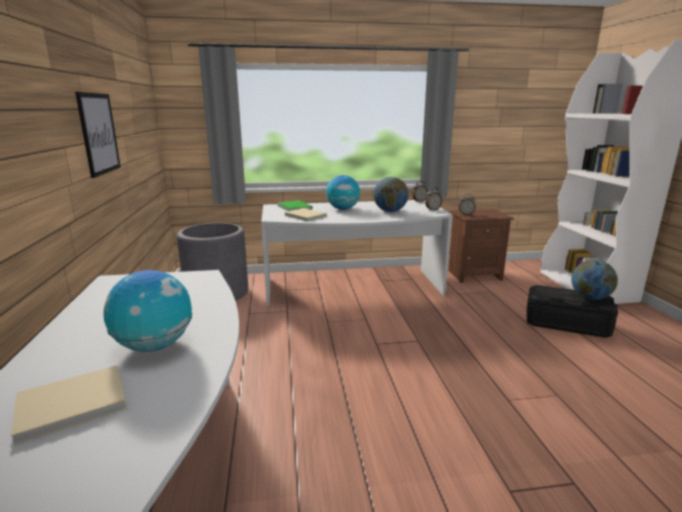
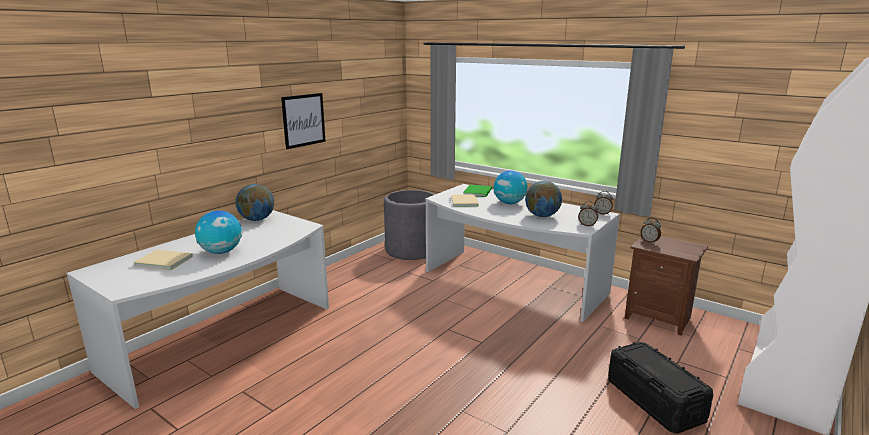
camera: 45 degrees right, 0 degrees up
globe [571,260,618,300] -> globe moved to [235,184,274,221]

